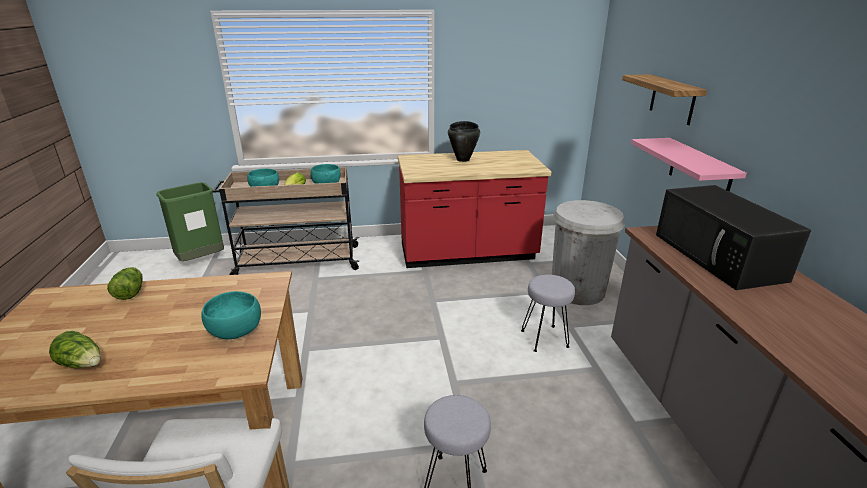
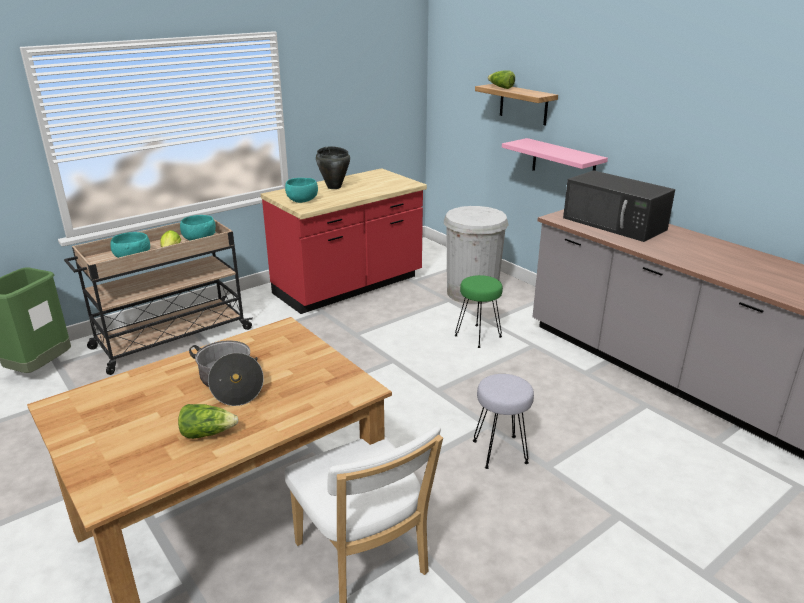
camera: 30 degrees left, 0 degrees up
lettuce [107,267,143,300] -> lettuce moved to [488,70,515,89]
turquoise bowl [201,291,261,339] -> turquoise bowl moved to [285,178,318,203]
grey stool [521,274,575,352] -> green stool [455,275,503,348]
none -> cooking pot [189,340,264,406]

